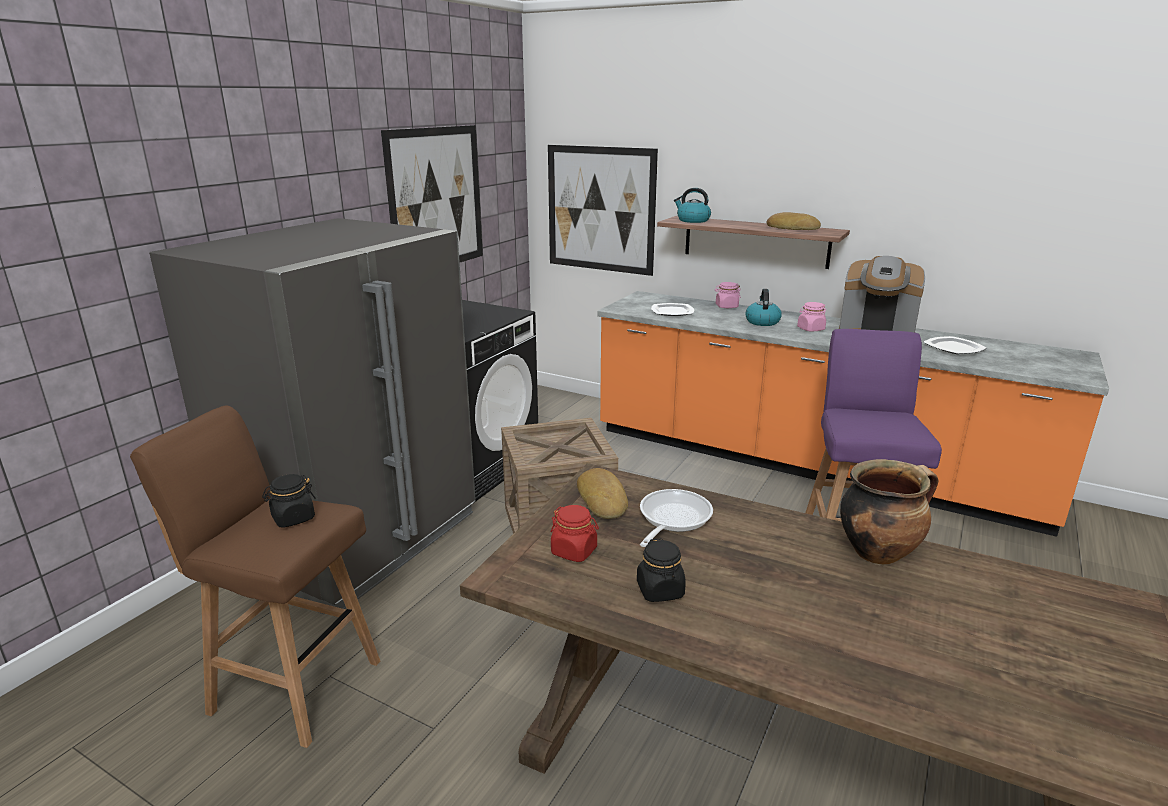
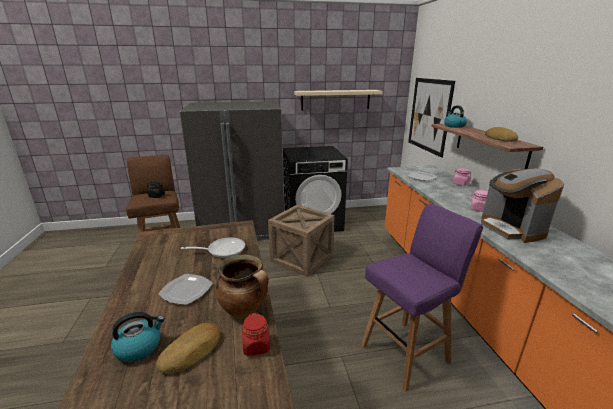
camera: 50 degrees right, 0 degrees up
picture [381,125,483,262] -> beige shelf [294,90,383,110]
red jar [551,505,599,562] -> red jar moved to [242,313,270,356]
bread [577,468,628,519] -> bread moved to [156,323,221,374]
black jar [637,538,686,602] -> none
kettle [745,289,782,326] -> kettle moved to [111,312,165,362]
plate [924,336,987,354] -> plate moved to [158,274,213,305]

